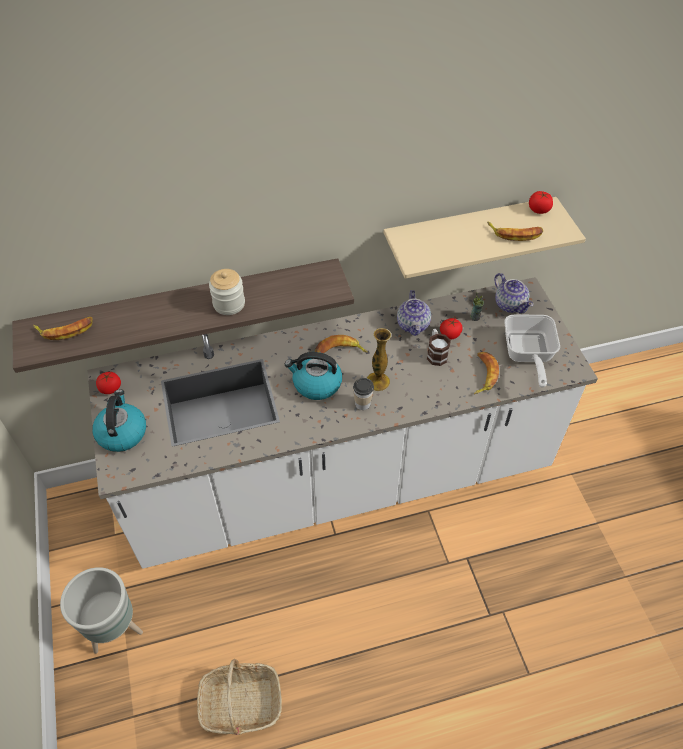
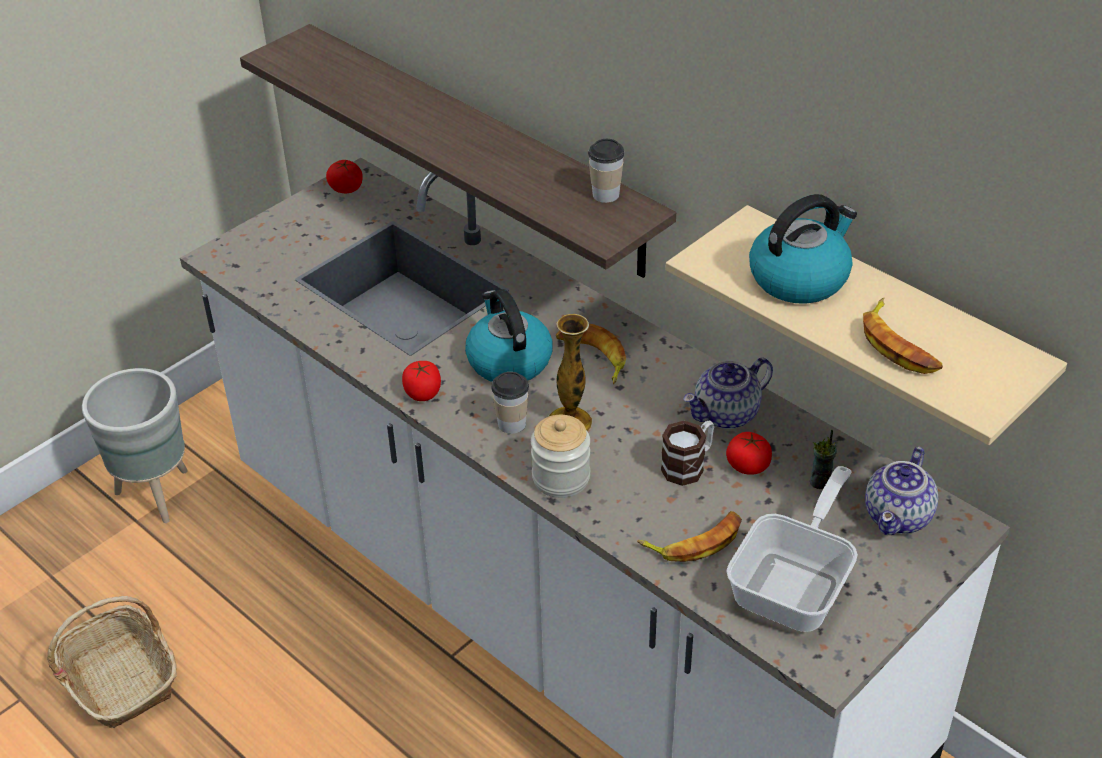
camera: 60 degrees right, 10 degrees down
banana [33,317,93,340] -> none
kettle [92,390,146,452] -> kettle moved to [749,194,857,304]
jar [209,269,245,315] -> jar moved to [531,415,590,498]
frying pan [504,315,560,388] -> frying pan turned 150 degrees clockwise [726,466,858,632]
tomato [529,191,553,214] -> tomato moved to [402,361,441,401]
none -> cup [588,139,625,203]

